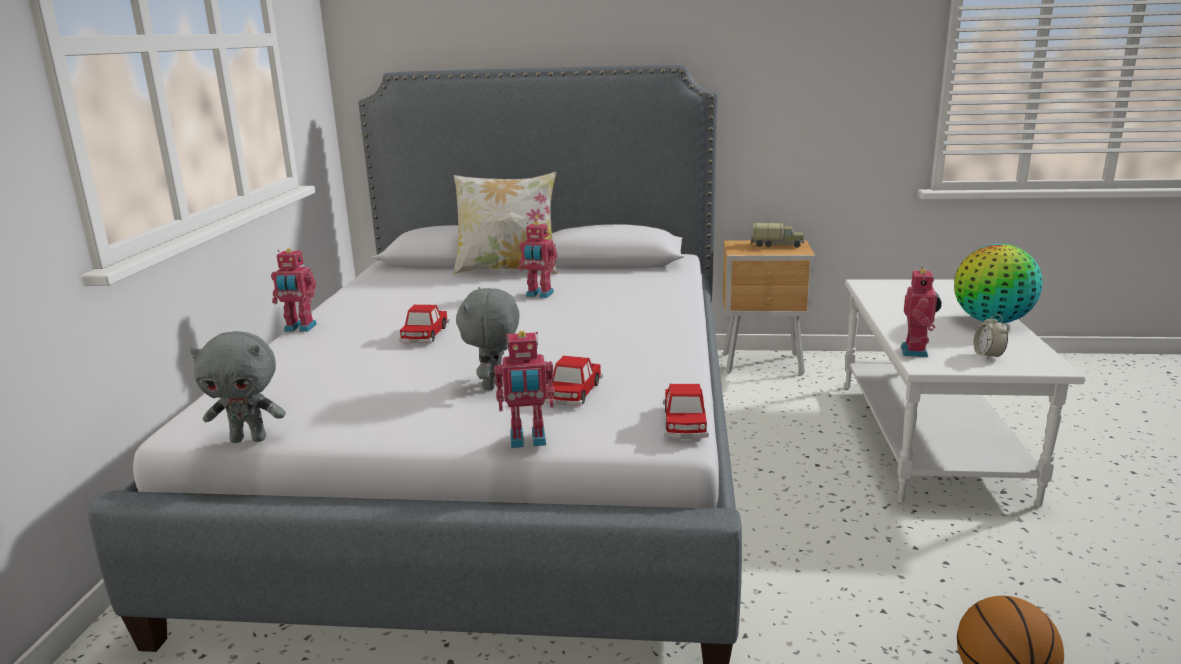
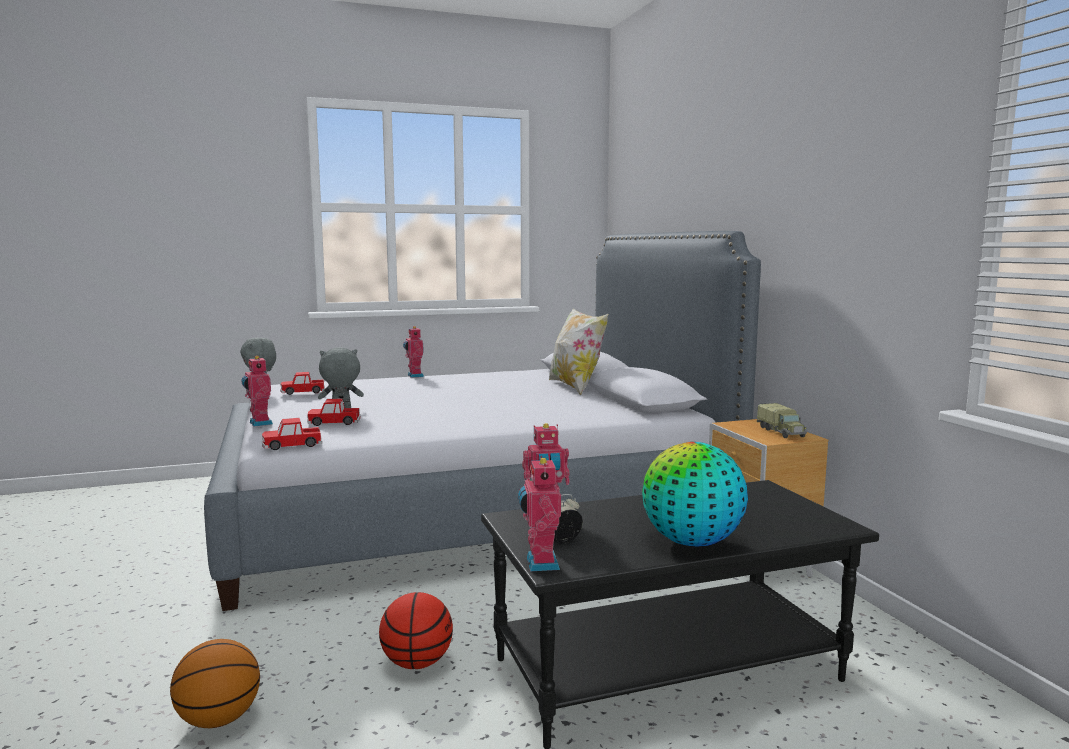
camera: 65 degrees right, 10 degrees down
toy car [399,304,450,343] -> toy car moved to [280,372,325,395]
toy robot [519,221,557,298] -> toy robot moved to [518,456,561,571]
white coffee table [845,279,1085,507] -> black coffee table [481,480,879,749]
none -> basketball [379,592,453,669]

